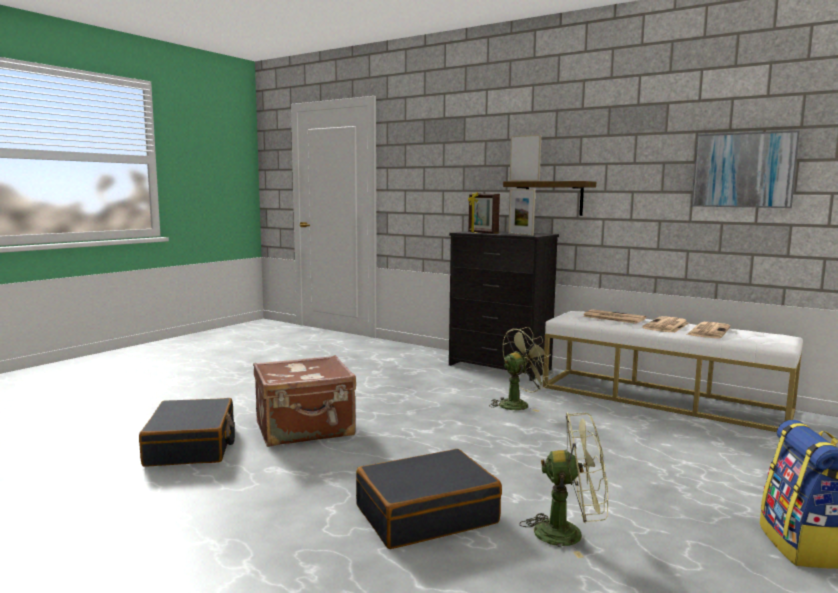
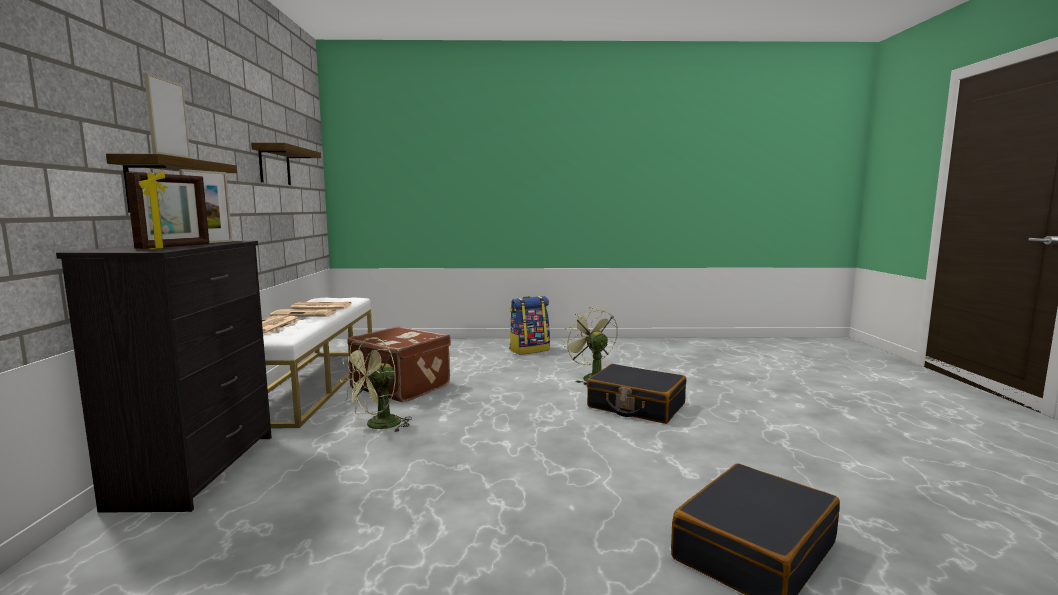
camera: 125 degrees left, 0 degrees up
brown suitcase [253,355,356,447] -> brown suitcase moved to [348,326,451,402]
green fan [489,327,553,412] -> green fan turned 75 degrees counterclockwise [340,338,412,432]
picture [692,130,800,208] -> shelf [251,143,321,185]

